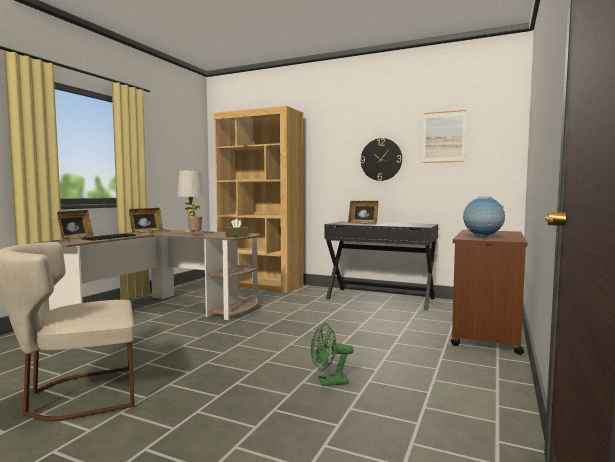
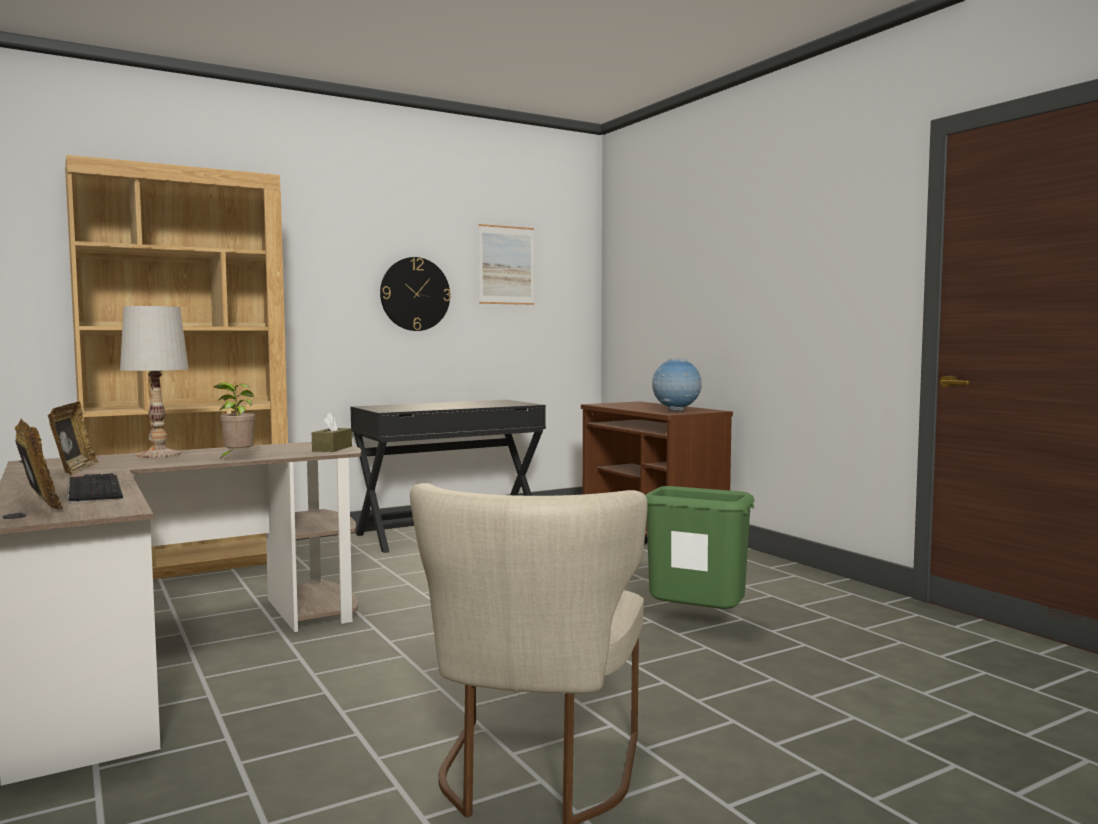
camera: 55 degrees left, 0 degrees up
green fan [311,323,354,386] -> green trash can [645,486,754,609]
picture frame [348,201,379,225] -> none

